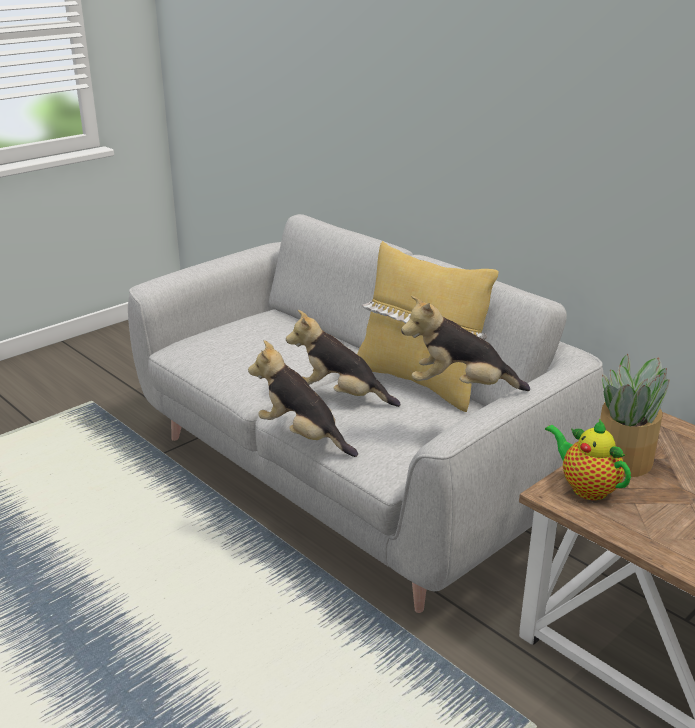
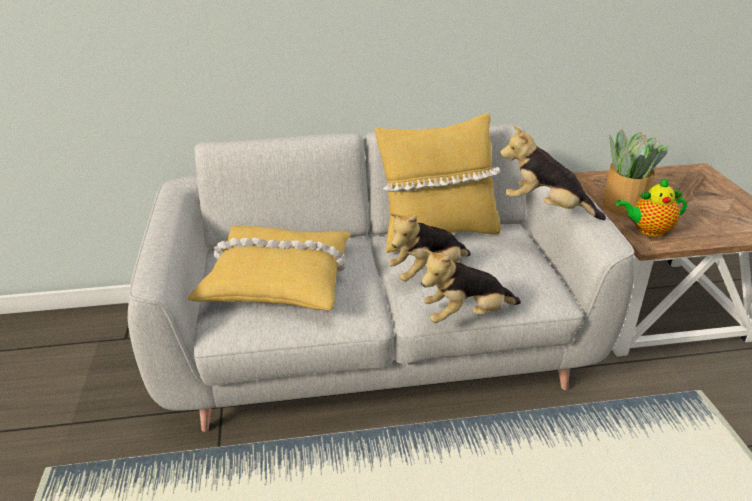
camera: 55 degrees left, 5 degrees up
plush toy [401,295,530,391] -> plush toy turned 75 degrees clockwise [500,125,606,220]
none -> yellow pillow [187,225,351,310]

